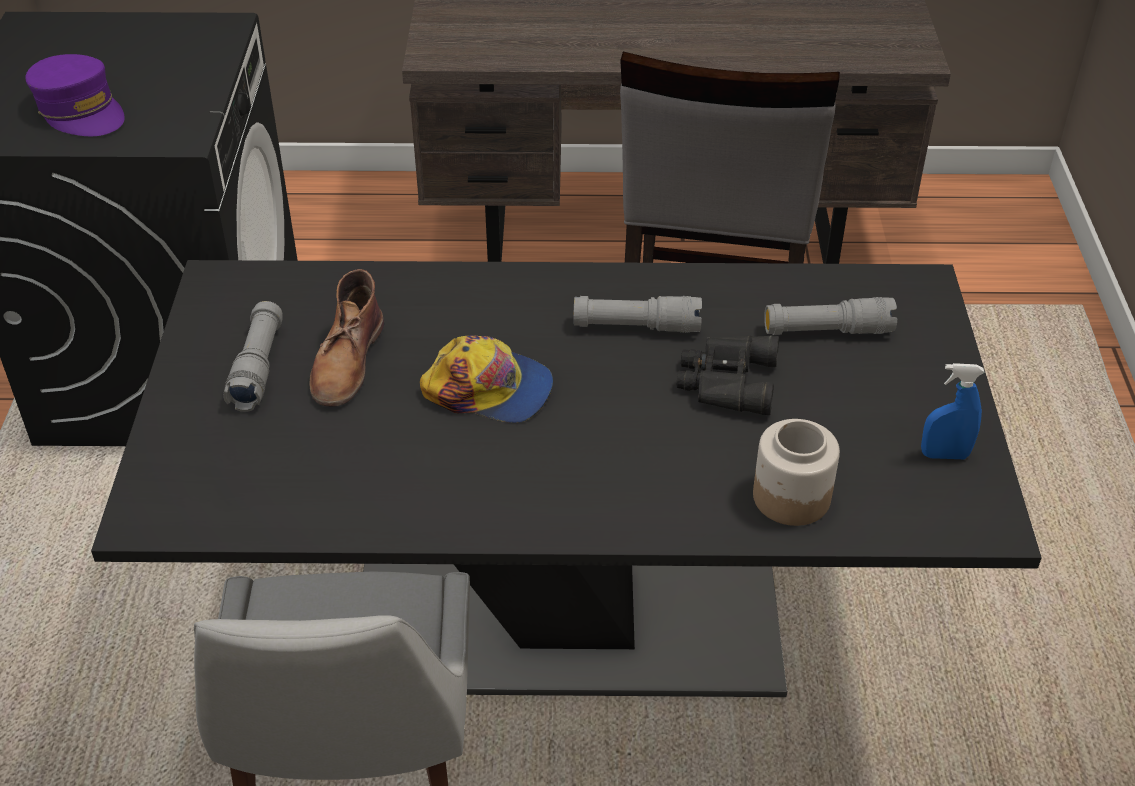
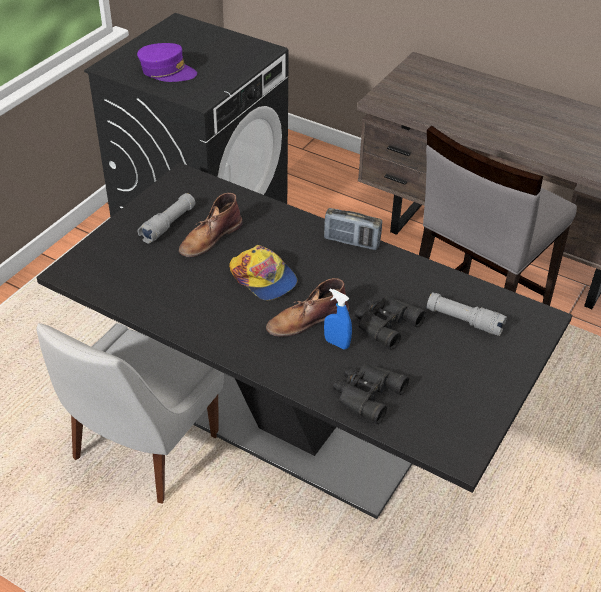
camera: 30 degrees right, 0 degrees up
purple cap [25,54,125,136] -> purple cap turned 60 degrees counterclockwise [137,43,197,82]
grey flashlight [573,296,702,333] -> none
jar [753,419,840,526] -> black binoculars [333,364,409,424]
blue spray bottle [921,363,984,459] -> blue spray bottle moved to [324,288,352,349]
none -> brown boot [266,278,349,337]
none -> radio [324,208,382,250]

